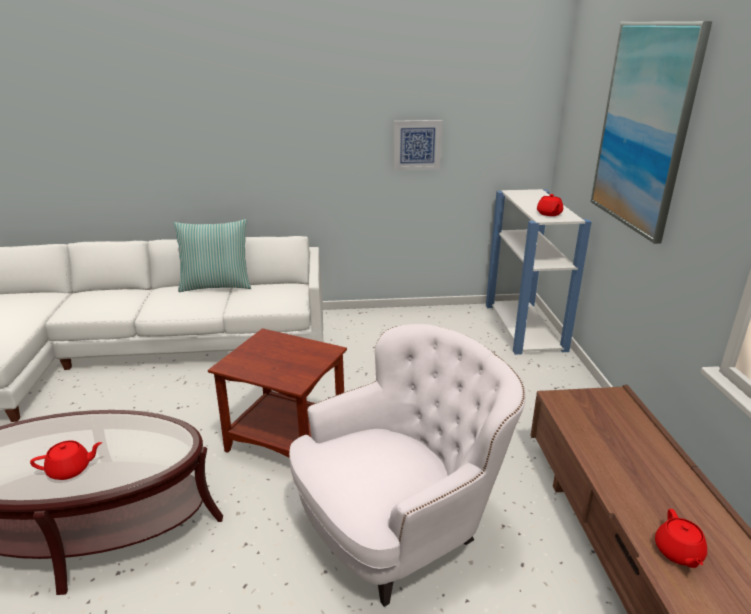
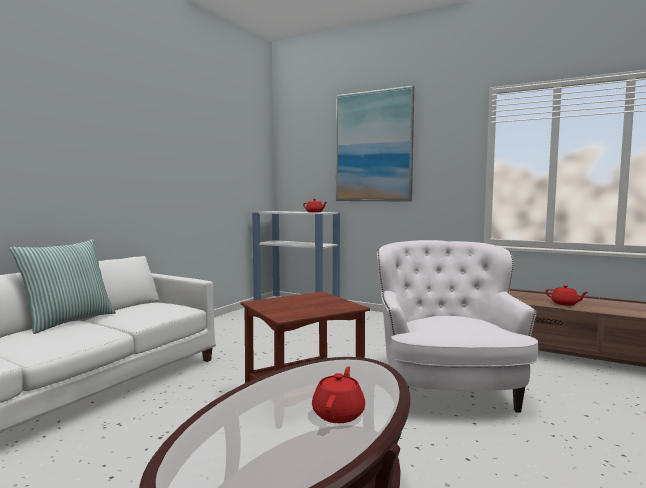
camera: 55 degrees left, 20 degrees down
picture [393,120,442,170] -> none

